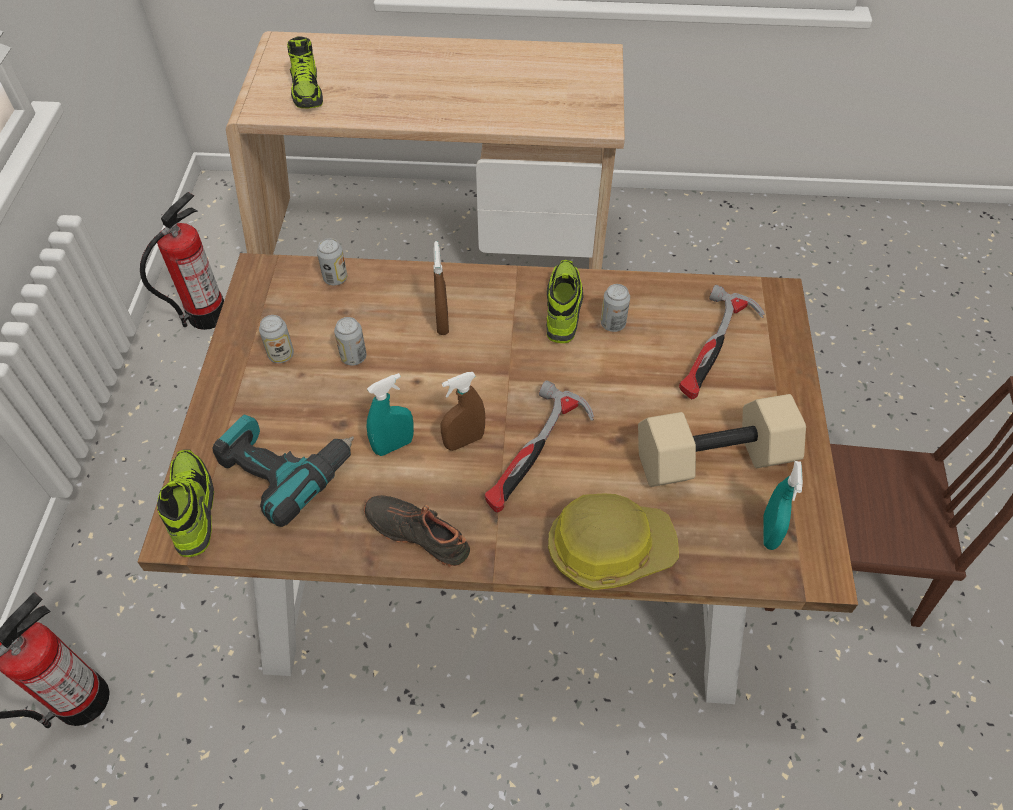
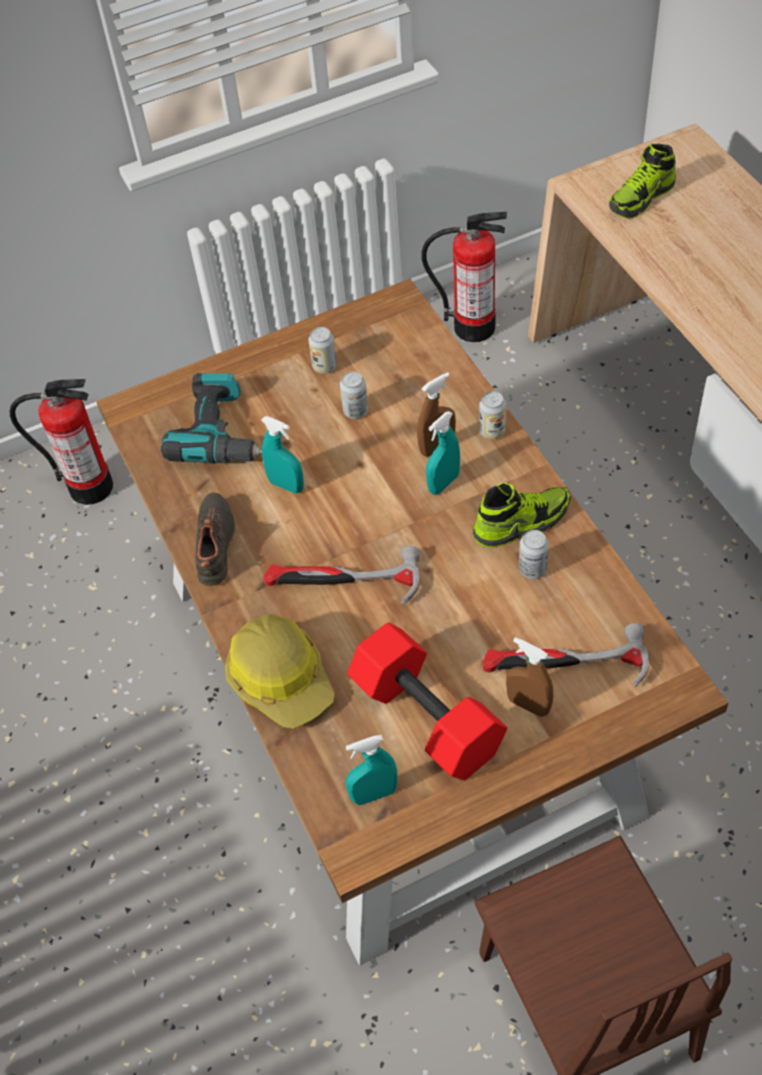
camera: 65 degrees right, 0 degrees up
shoe [157,450,214,557] -> none
can [317,238,347,285] -> can moved to [479,391,506,439]
brown spray bottle [440,372,485,451] -> brown spray bottle moved to [506,637,553,717]
beige dumbbell [638,394,806,487] -> red dumbbell [347,623,507,780]
none -> turquoise spray bottle [426,411,460,495]

